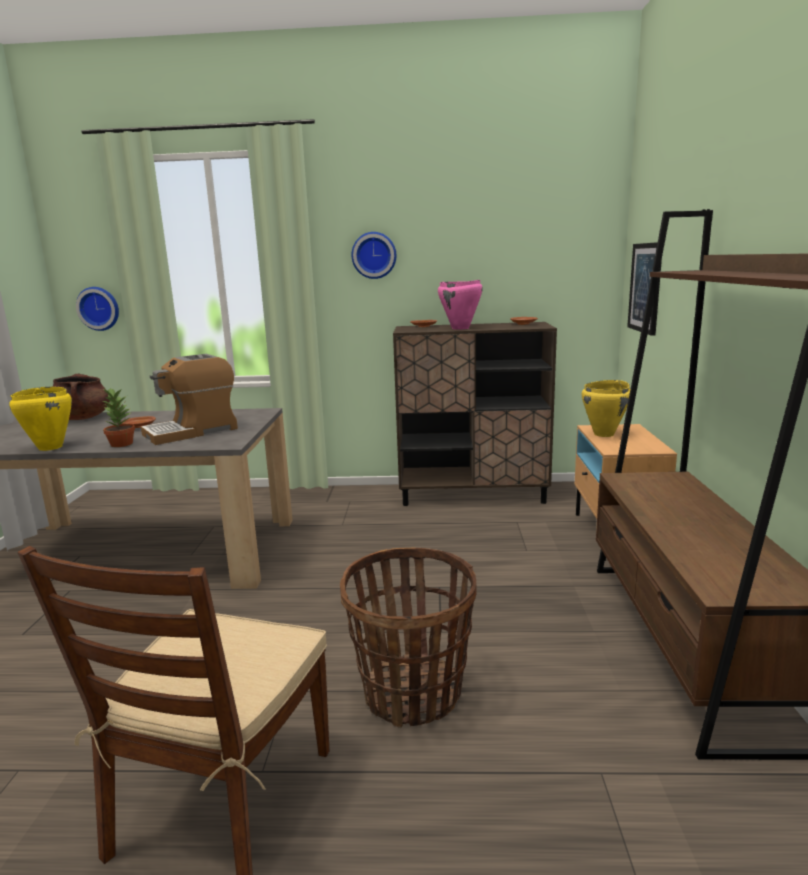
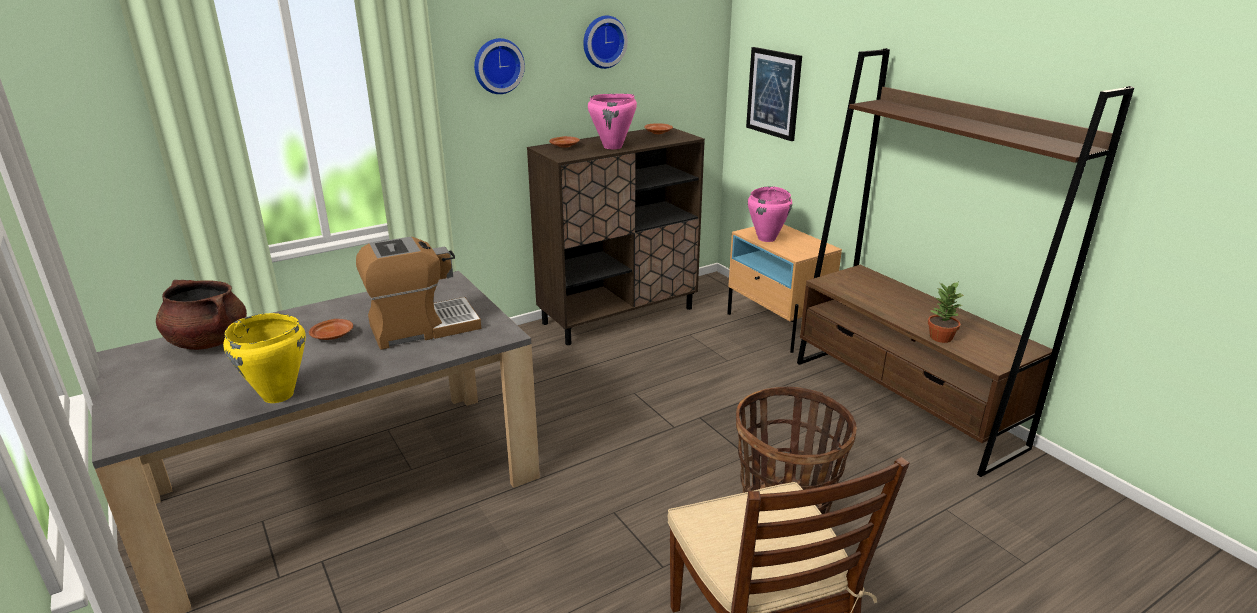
camera: 35 degrees left, 10 degrees up
wall clock [76,287,119,331] -> wall clock moved to [583,16,628,69]
potted plant [102,388,135,447] -> potted plant moved to [928,282,963,343]
coffee machine [141,354,238,445] -> coffee machine turned 135 degrees counterclockwise [356,237,481,350]
yellow cooking pot [582,380,630,437] -> pink cooking pot [748,186,792,242]

